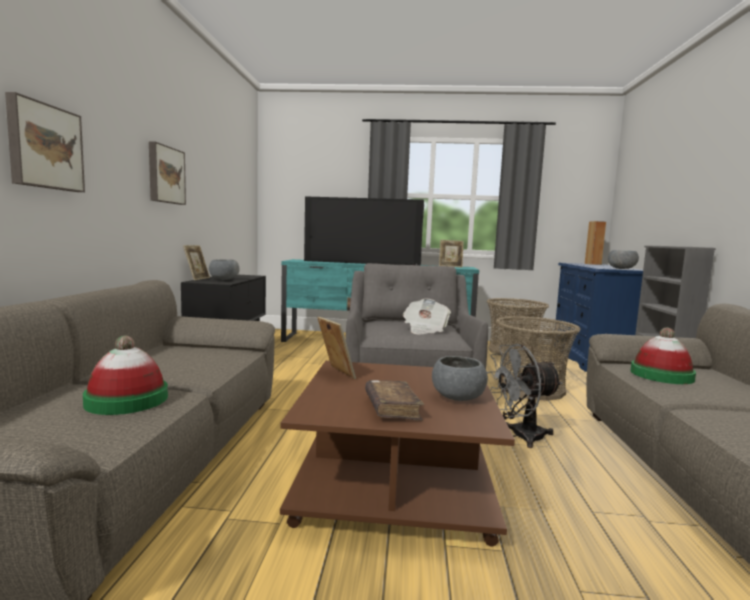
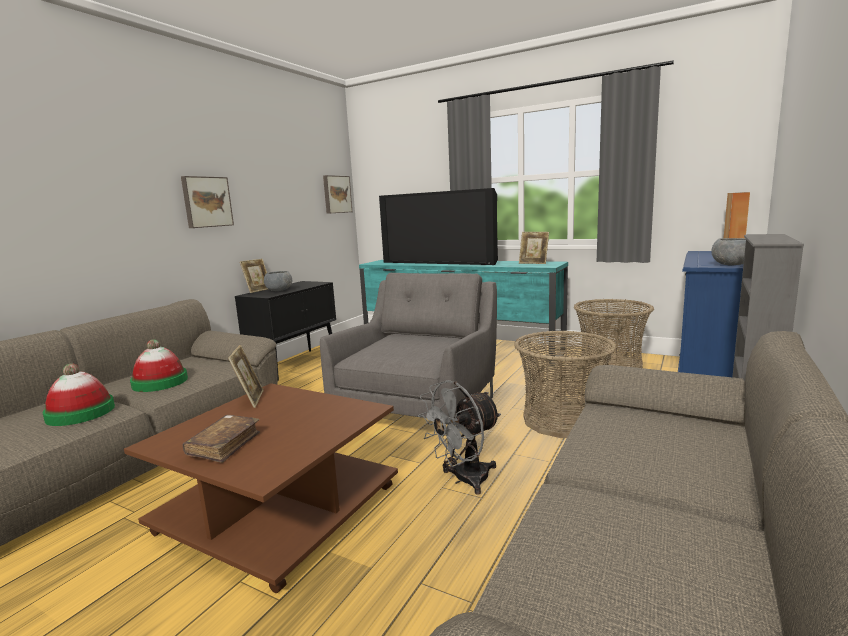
camera: 25 degrees right, 5 degrees up
picture [5,92,85,192] -> picture moved to [323,175,352,214]
newspaper [403,299,451,335] -> none
grey bowl [432,356,488,401] -> none
grey fan [487,344,563,448] -> grey fan turned 45 degrees counterclockwise [418,380,501,495]
hat [630,328,696,384] -> hat moved to [130,339,188,392]

